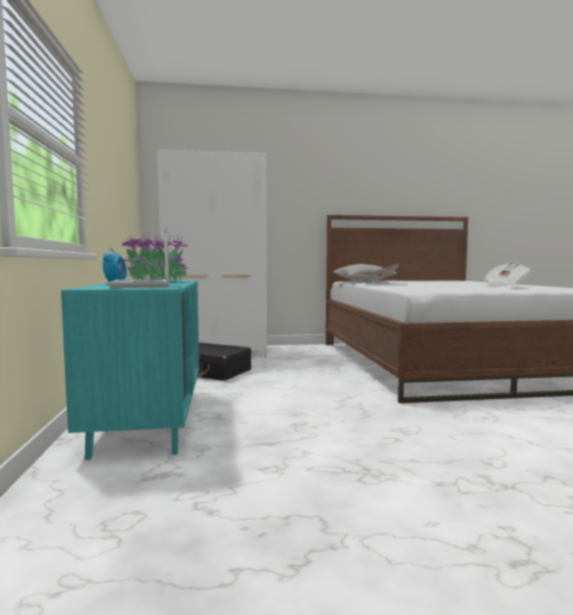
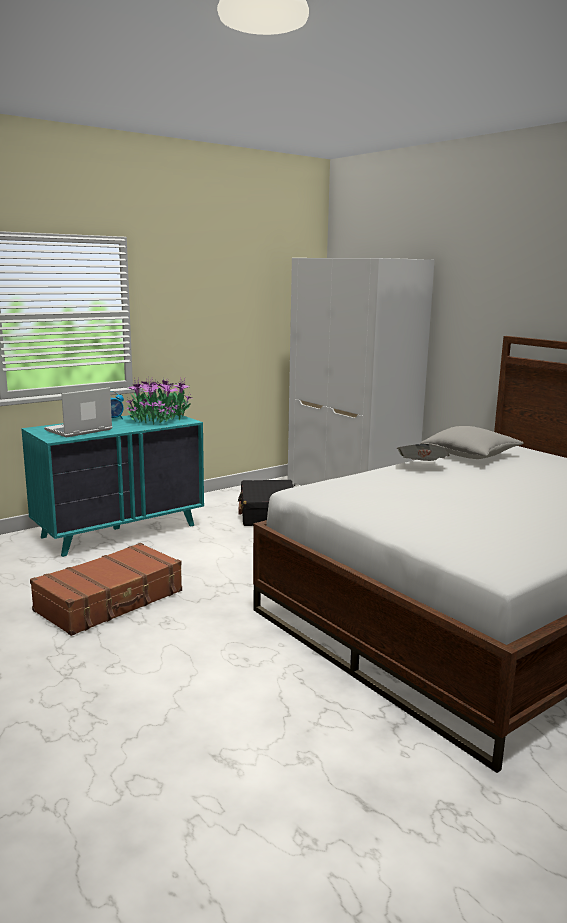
camera: 60 degrees right, 10 degrees up
newspaper [484,263,530,288] -> none
none -> brown suitcase [30,543,182,636]

